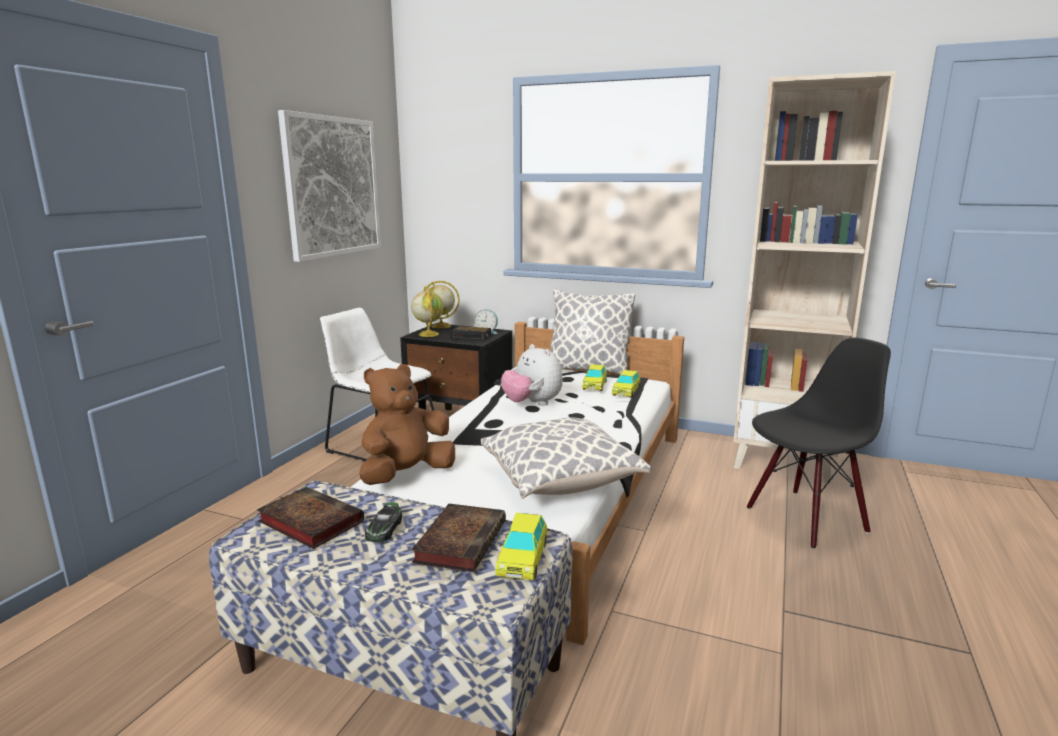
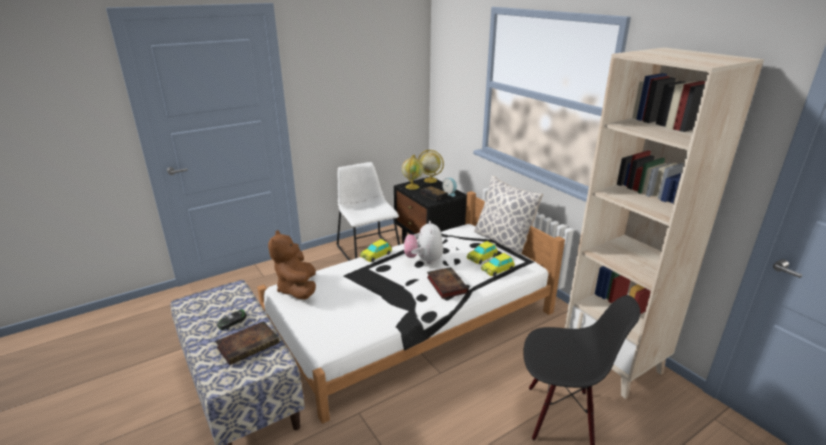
camera: 35 degrees right, 10 degrees up
book [257,487,364,549] -> book moved to [427,267,469,299]
picture [278,110,381,262] -> none
brown plush toy [359,364,455,485] -> brown plush toy turned 90 degrees counterclockwise [268,230,316,300]
pillow [481,417,651,499] -> none
toy car [496,513,547,580] -> toy car moved to [360,239,392,262]

